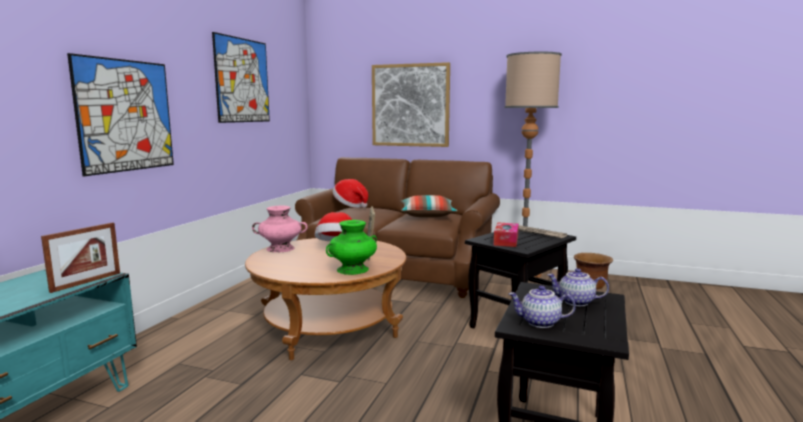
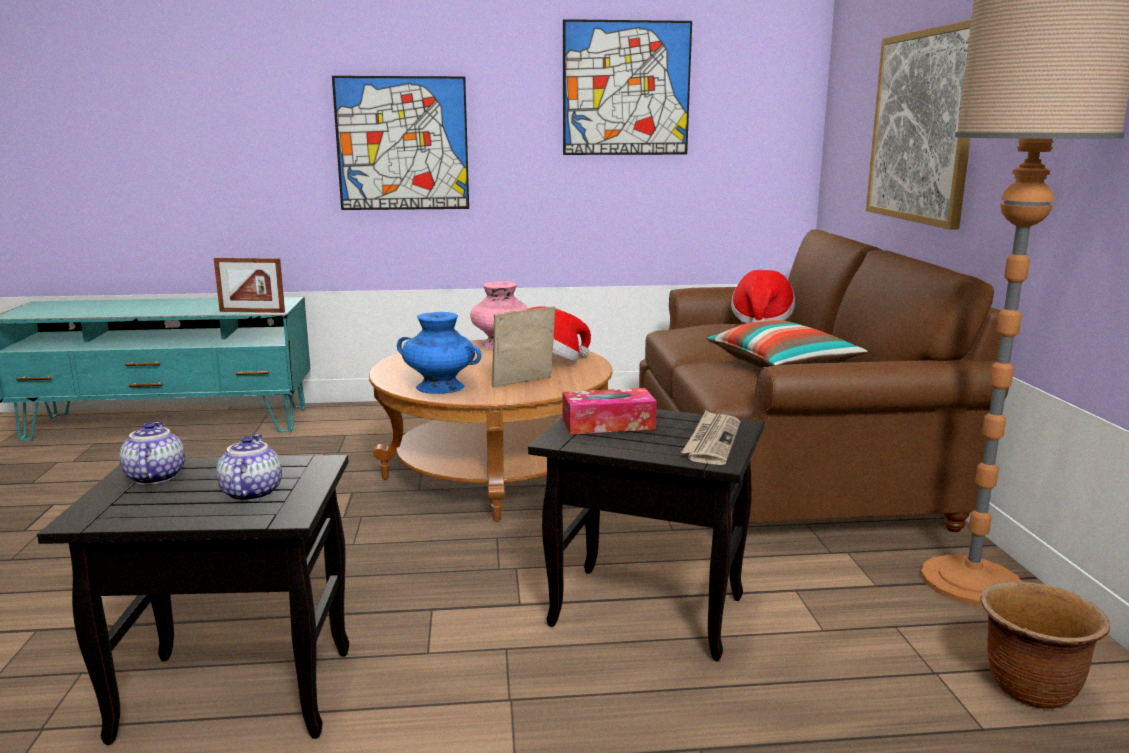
camera: 65 degrees right, 5 degrees up
green vase [326,220,377,275] -> blue vase [397,312,481,394]

